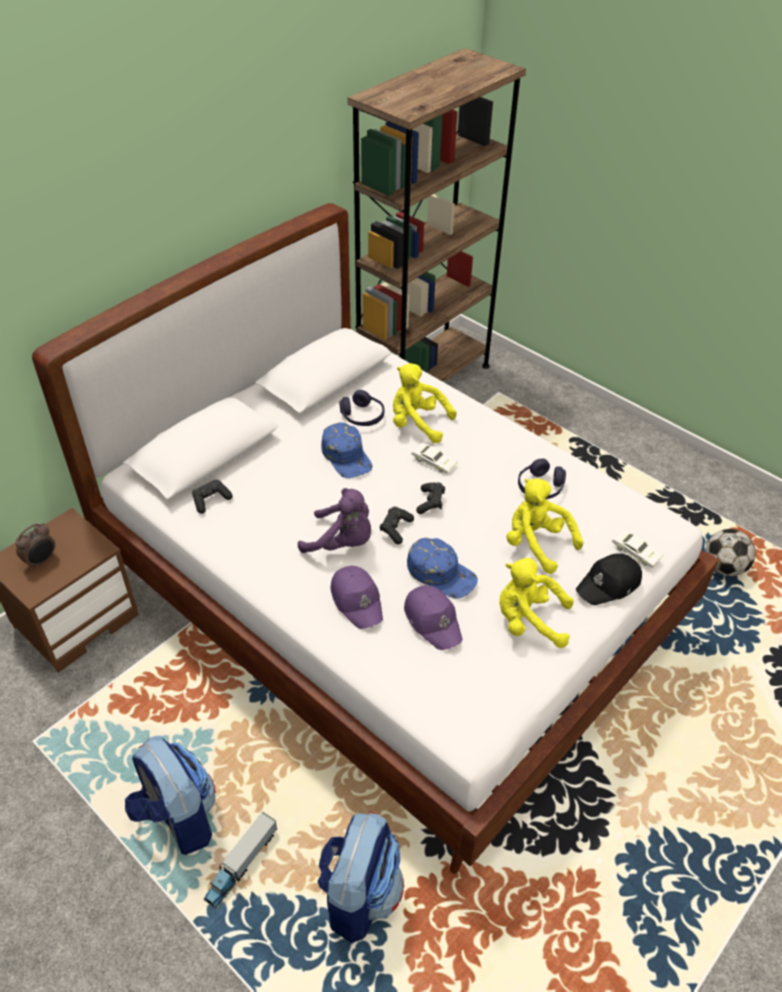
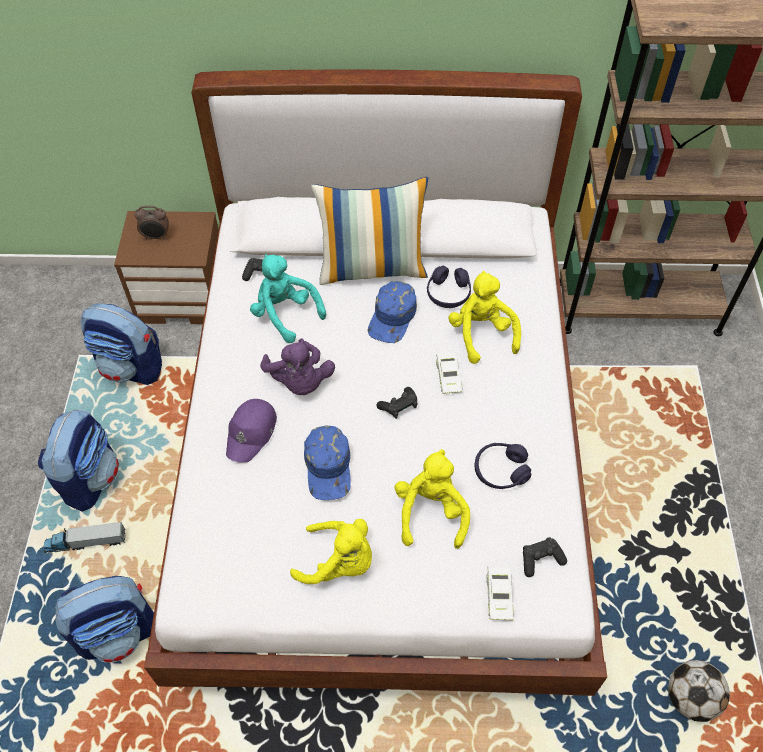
camera: 50 degrees right, 10 degrees up
black game controller [380,507,414,544] -> black game controller moved to [523,537,567,577]
purple cap [404,585,463,650] -> none
yellow plush toy [499,558,574,648] -> yellow plush toy turned 135 degrees clockwise [290,519,372,584]
black cap [576,553,642,605] -> none
none -> backpack [81,303,162,385]
none -> turquoise plush toy [250,254,326,343]
none -> pillow [311,177,428,285]

